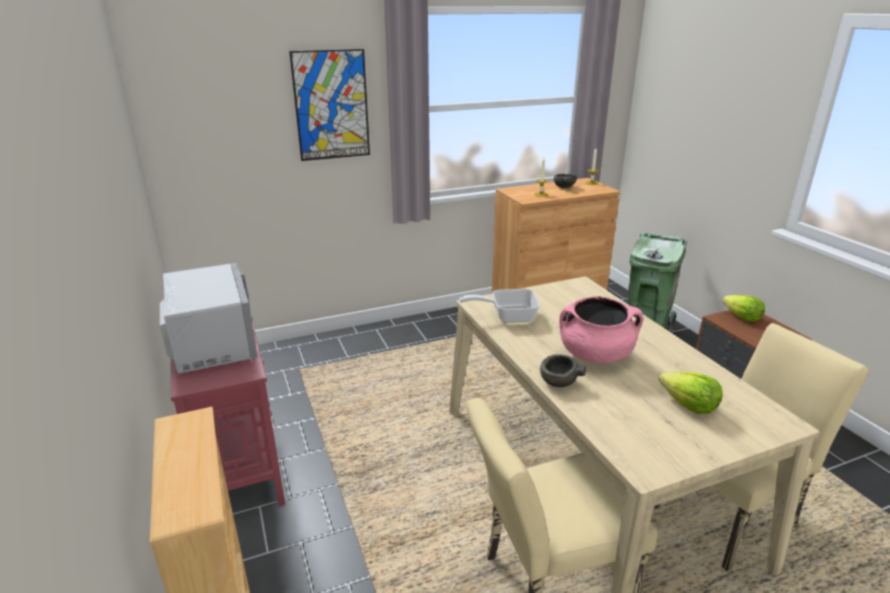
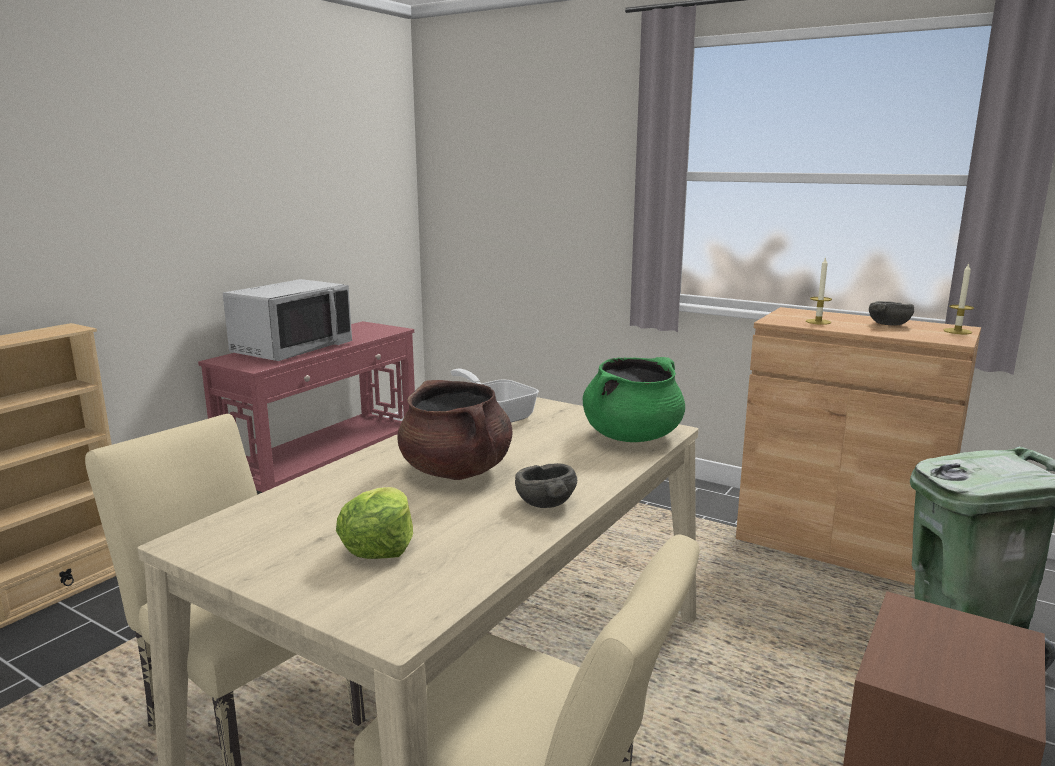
camera: 55 degrees right, 10 degrees down
picture [289,49,370,161] -> none
grey bowl [540,354,586,387] -> grey bowl moved to [515,463,577,508]
pink cooking pot [559,296,643,363] -> brown cooking pot [397,380,513,480]
lettuce [722,295,765,322] -> none
none -> green cooking pot [583,357,685,442]

